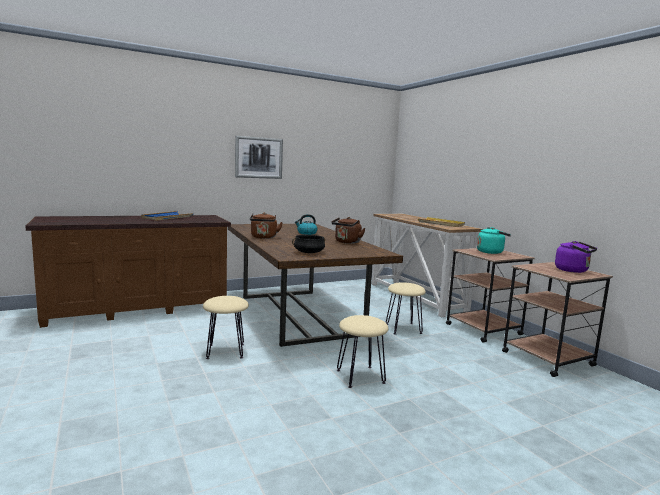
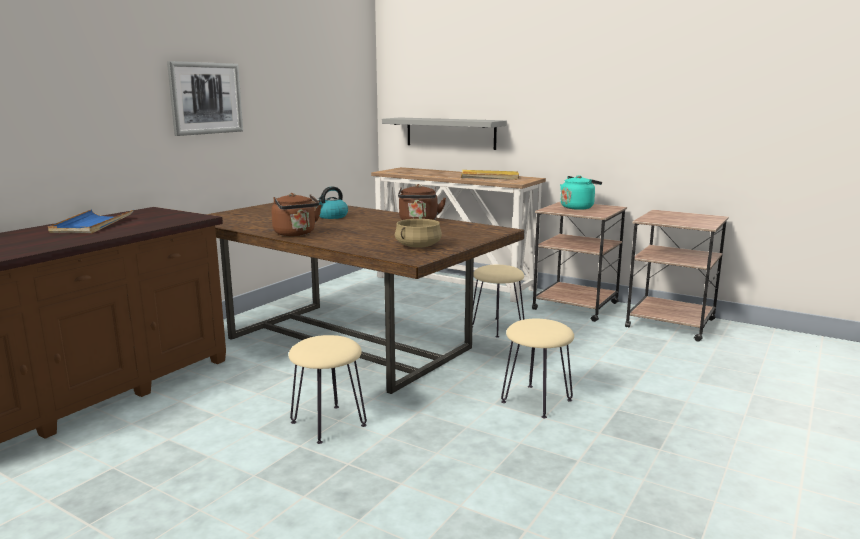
camera: 30 degrees left, 5 degrees up
black cooking pot [292,235,325,253] -> beige cooking pot [395,219,442,248]
purple kettle [555,241,597,273] -> none
none -> grey shelf [382,118,507,150]

